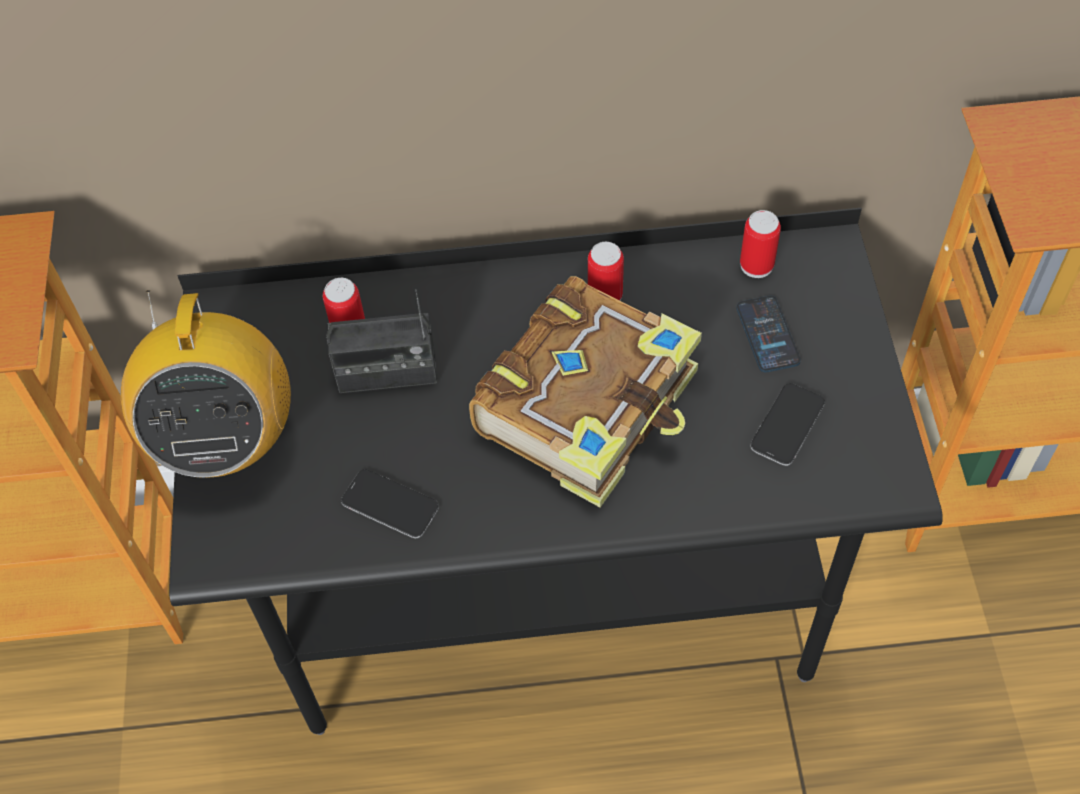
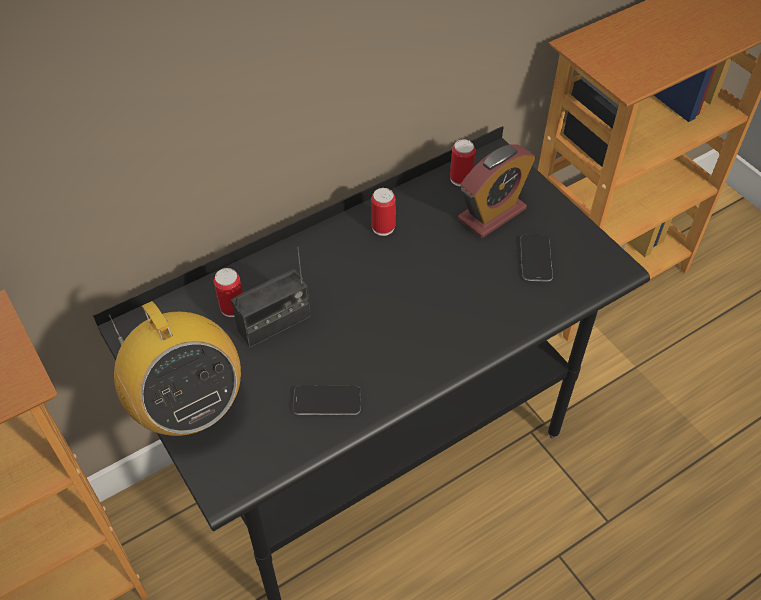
camera: 30 degrees left, 5 degrees down
book [469,276,702,508] -> none
phone [736,296,801,372] -> alarm clock [458,144,535,238]

